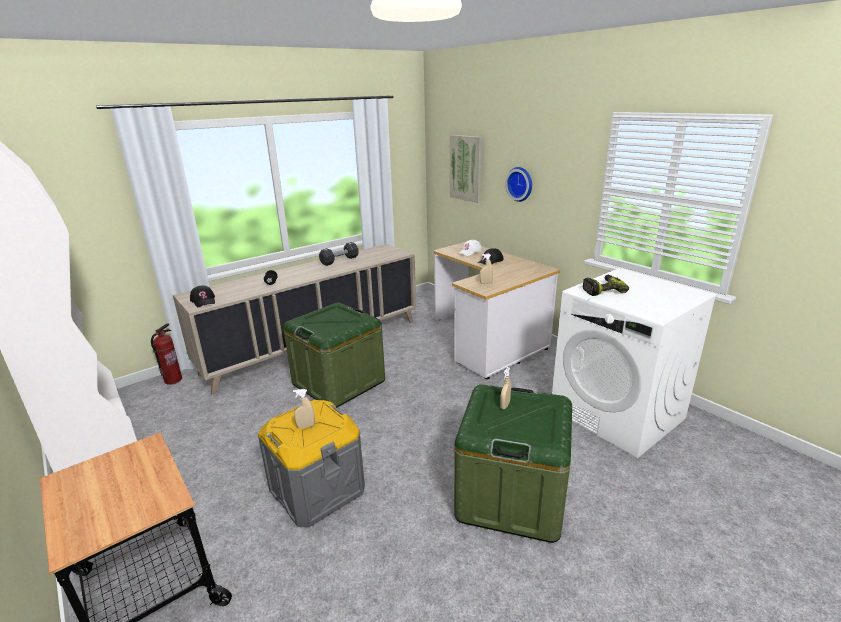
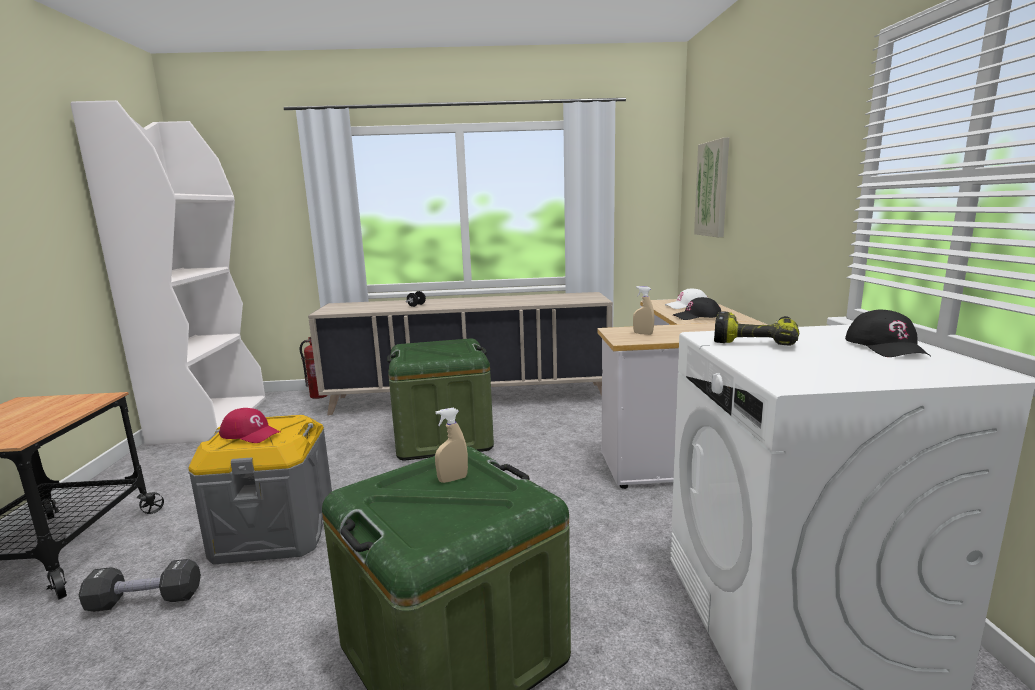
camera: 35 degrees right, 10 degrees down
black cap [190,286,215,307] -> black cap moved to [845,310,931,357]
beige spray bottle [293,389,315,428] -> red cap [219,408,280,443]
black dumbbell [319,242,359,266] -> black dumbbell moved to [79,559,201,612]
wall clock [505,167,532,202] -> none

